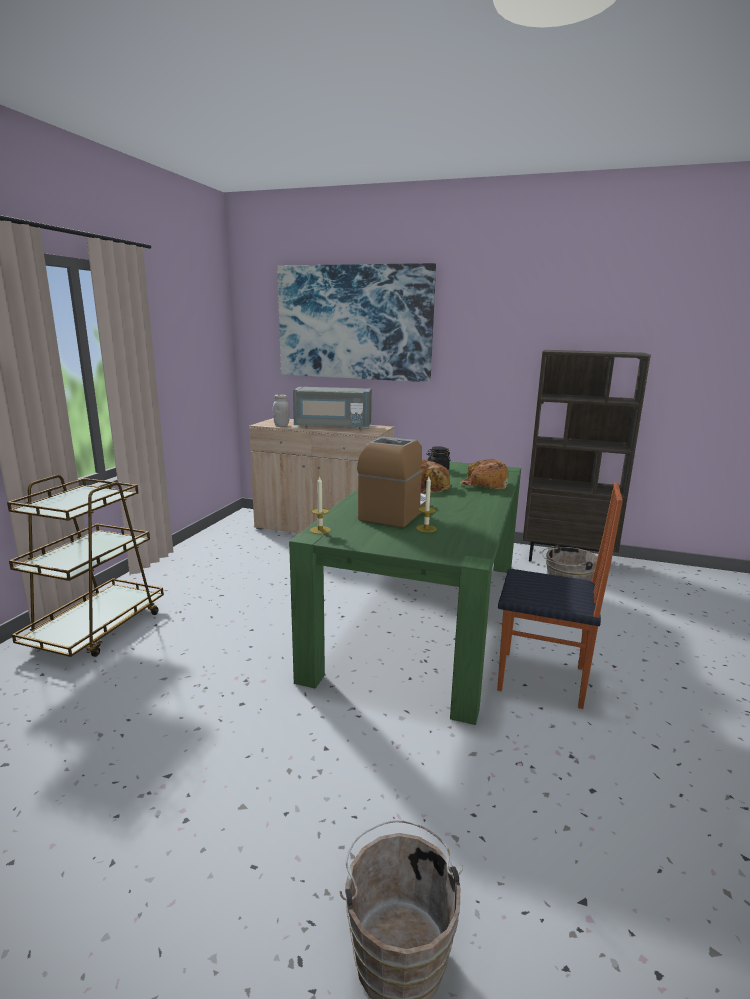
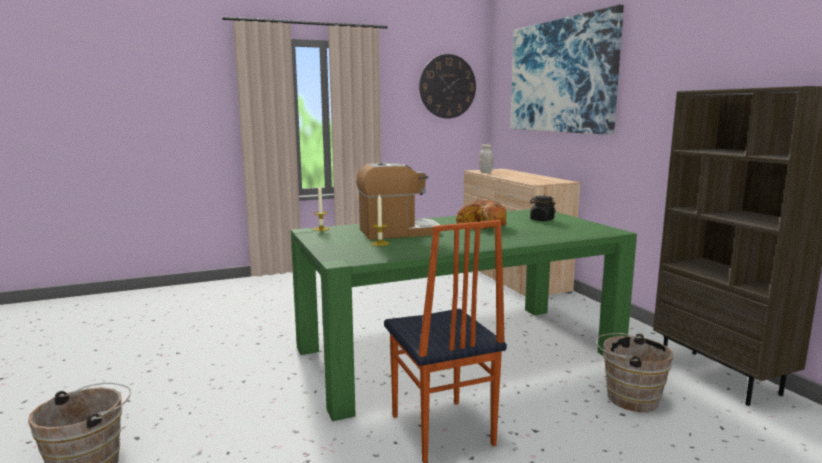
camera: 50 degrees right, 5 degrees down
brown cart [7,475,164,657] -> none
grey microwave [293,387,372,429] -> none
bread [460,459,508,489] -> none
none -> wall clock [419,54,476,118]

